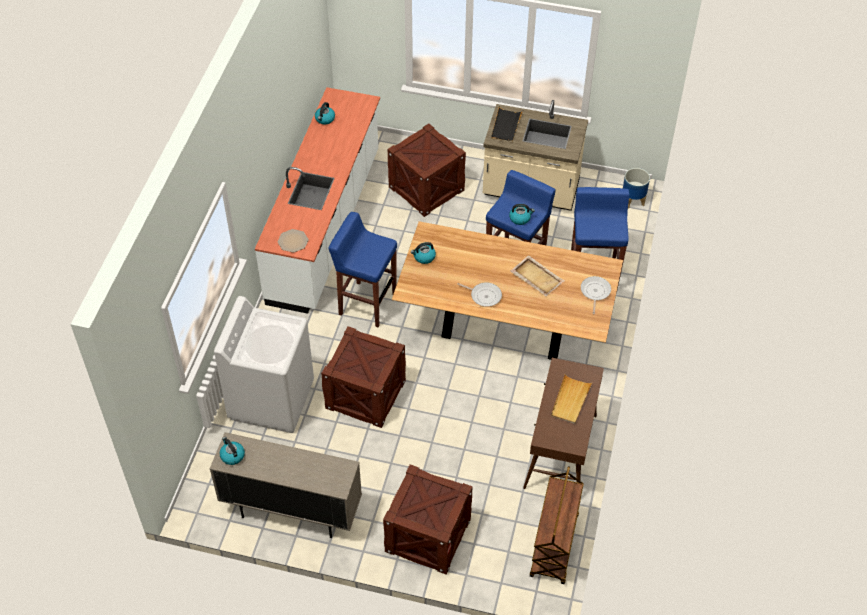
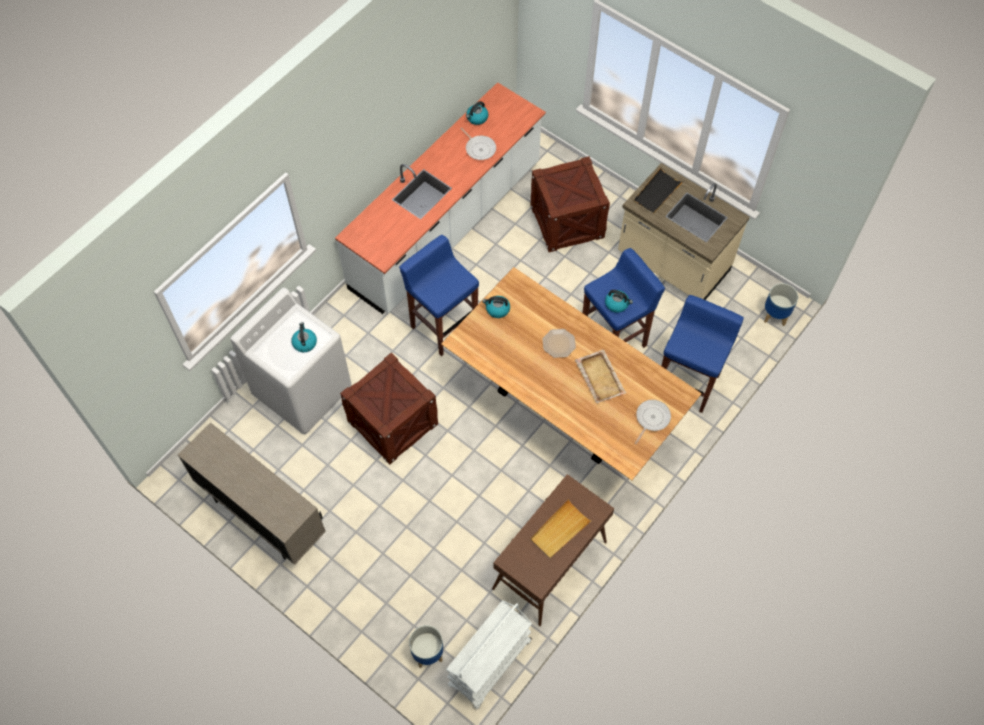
camera: 25 degrees right, 10 degrees up
kettle [220,437,245,465] -> kettle moved to [291,322,317,352]
plate [277,229,308,252] -> plate moved to [543,329,576,358]
crate [383,464,473,575] -> none
frying pan [457,282,502,307] -> frying pan moved to [461,128,496,160]
brown cart [530,466,584,584] -> white cart [446,600,532,709]
none -> planter [409,625,443,668]

